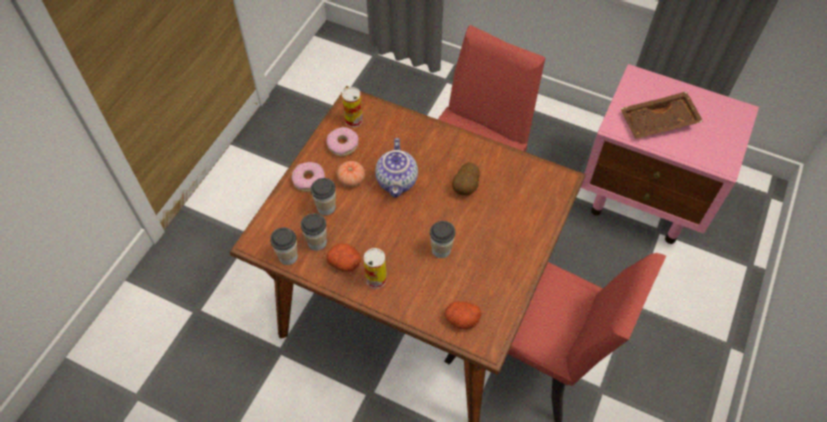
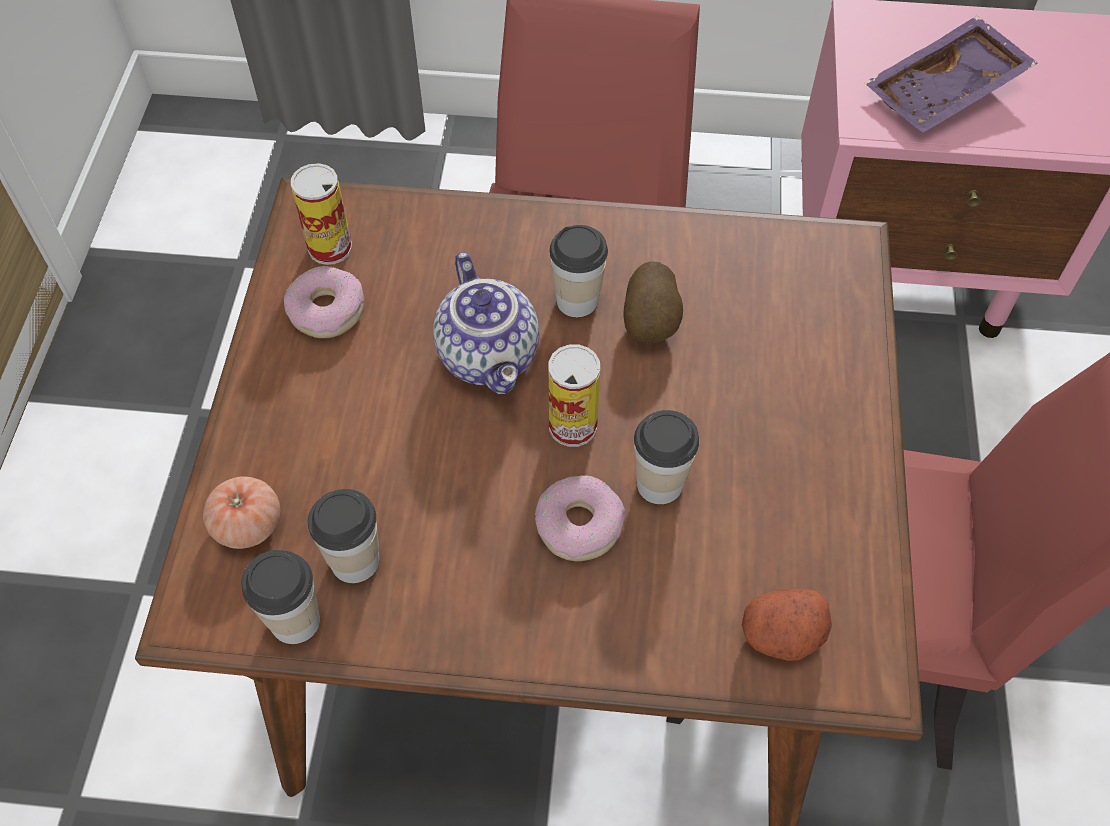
camera: 20 degrees left, 0 degrees up
donut [291,162,325,192] -> donut moved to [535,475,625,561]
cup [311,178,336,215] -> cup moved to [549,225,608,317]
potato [327,243,361,272] -> none
tomato [337,161,365,187] -> tomato moved to [203,477,280,549]
can [364,248,387,289] -> can moved to [548,345,600,447]
brown tray [620,91,703,139] -> purple tray [864,16,1037,133]

